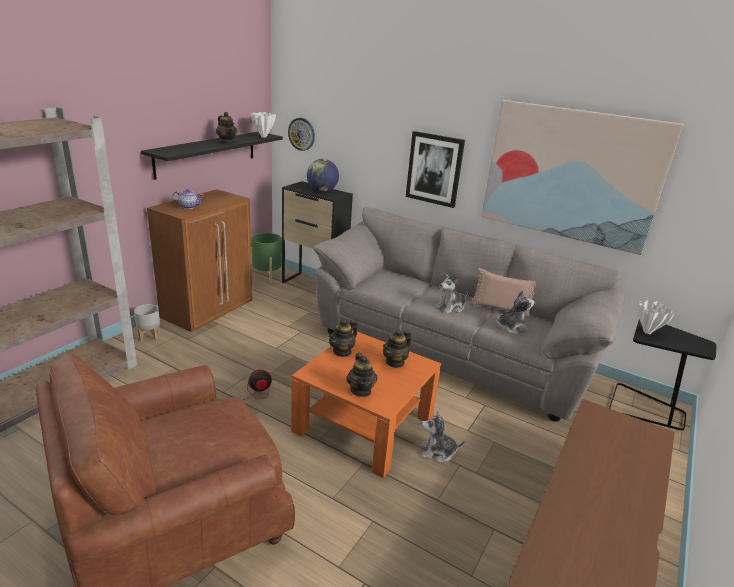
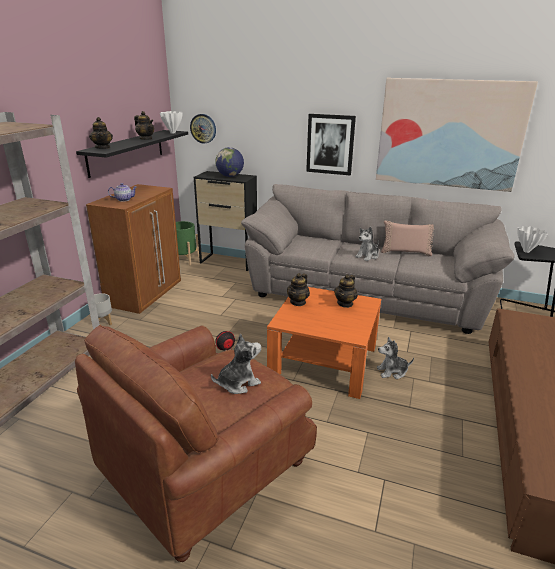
camera: 10 degrees left, 0 degrees up
teapot [346,353,377,397] -> teapot moved to [89,117,113,149]
plush toy [496,290,534,334] -> plush toy moved to [211,334,261,394]

